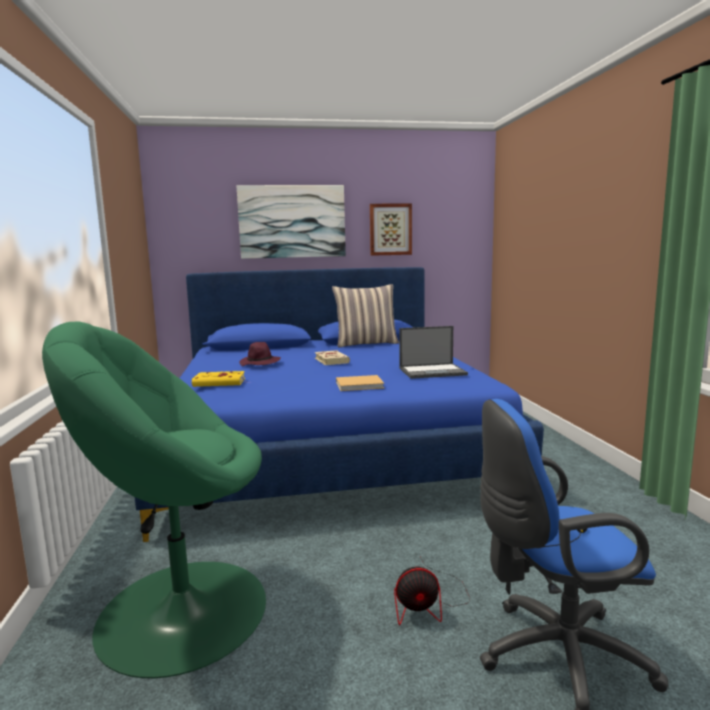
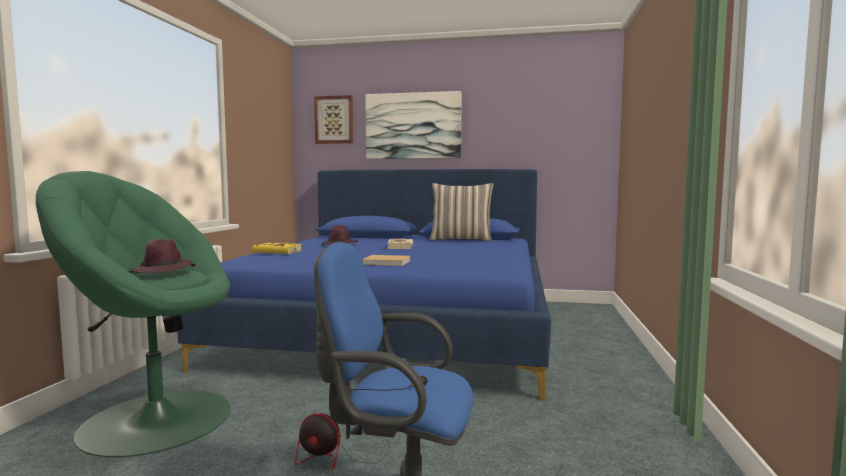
camera: 20 degrees right, 5 degrees down
picture [370,203,412,256] -> picture moved to [314,95,353,144]
laptop [399,326,468,379] -> none
none -> purple hat [129,239,196,273]

